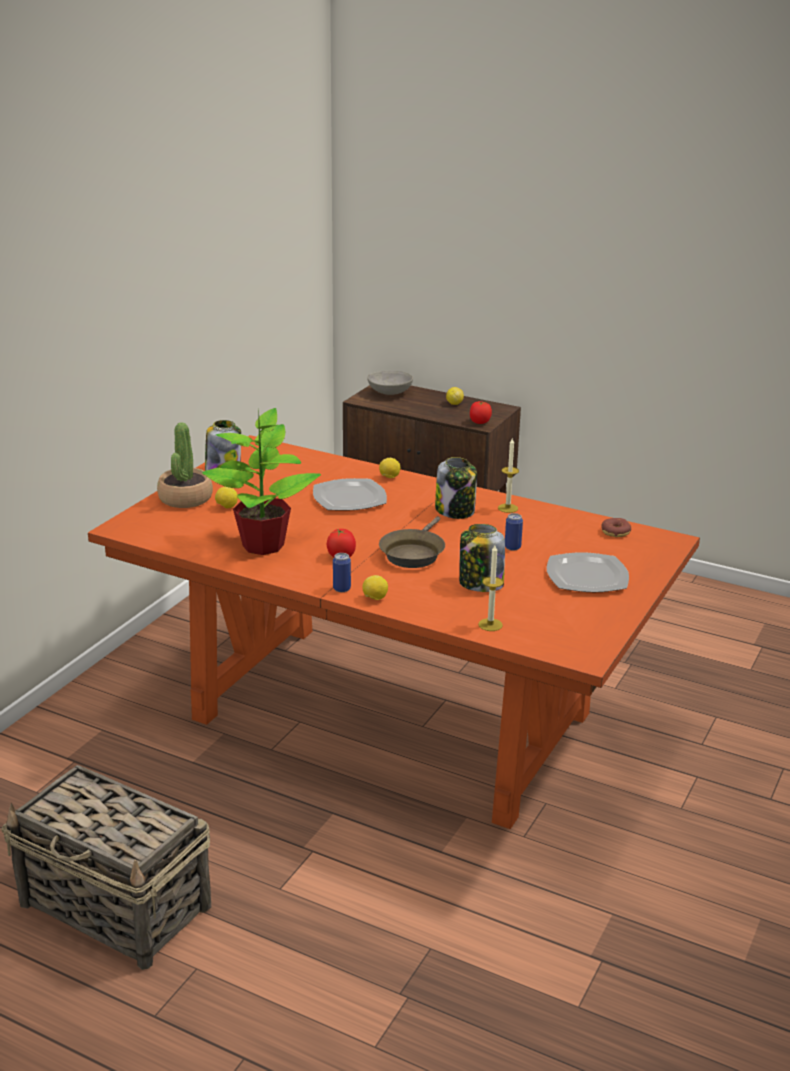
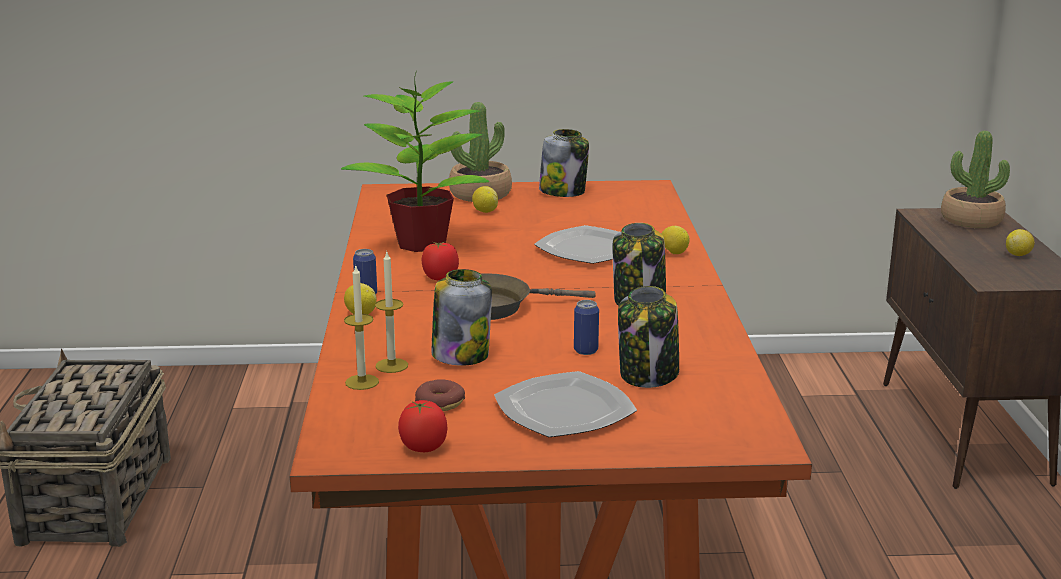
camera: 60 degrees right, 5 degrees down
grey bowl [367,371,413,395] -> potted plant [941,131,1010,228]
tomato [470,401,492,424] -> tomato moved to [398,400,447,452]
candle [498,438,519,513] -> candle moved to [375,252,408,373]
donut [601,518,631,537] -> donut moved to [415,379,465,411]
none -> jar [618,286,679,388]

